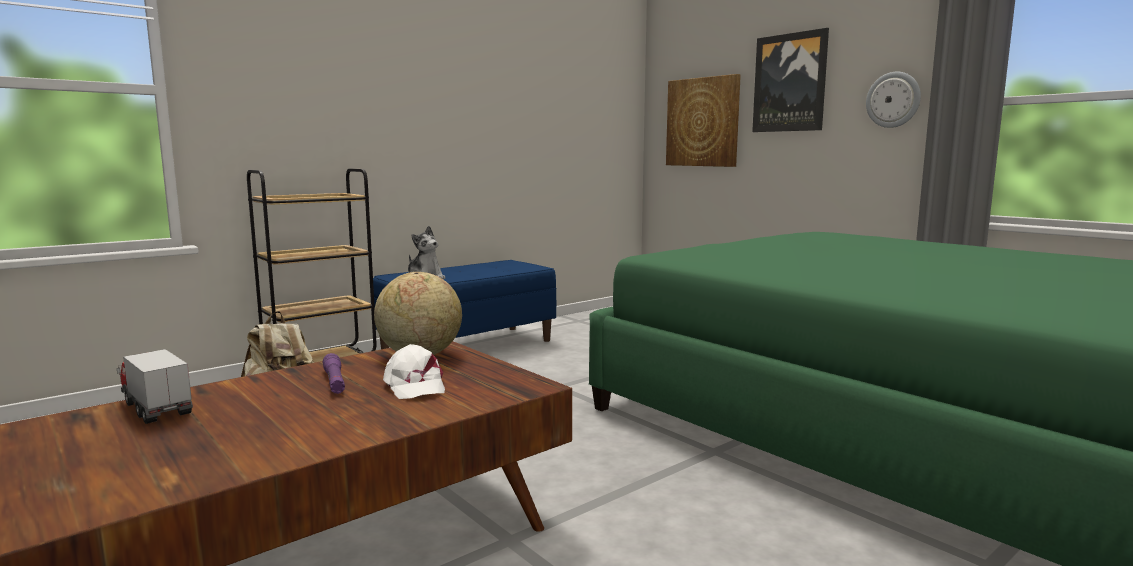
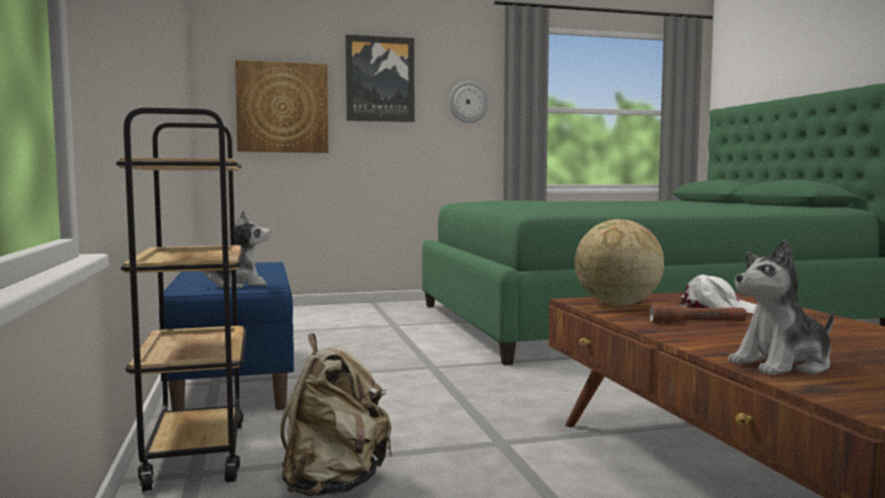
camera: 65 degrees left, 5 degrees down
toy truck [117,349,193,424] -> plush toy [728,239,834,375]
purple flashlight [323,353,345,394] -> brown flashlight [649,305,747,323]

